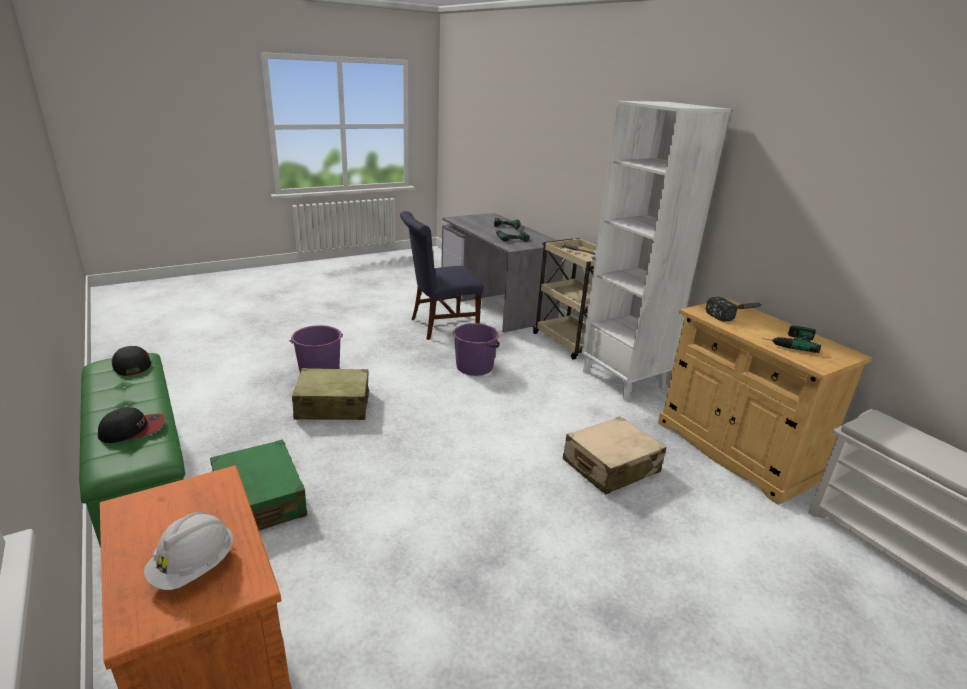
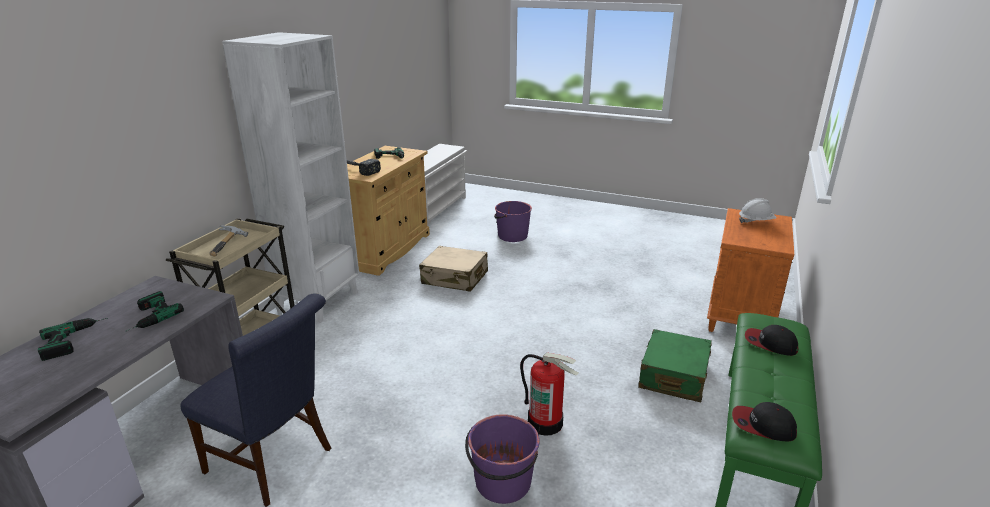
camera: 125 degrees left, 0 degrees up
cap [112,346,151,376] -> cap turned 90 degrees clockwise [732,402,797,441]
beige suitcase [292,368,369,420] -> fire extinguisher [520,352,579,436]
purple bucket [453,323,500,376] -> purple bucket moved to [494,201,532,242]

